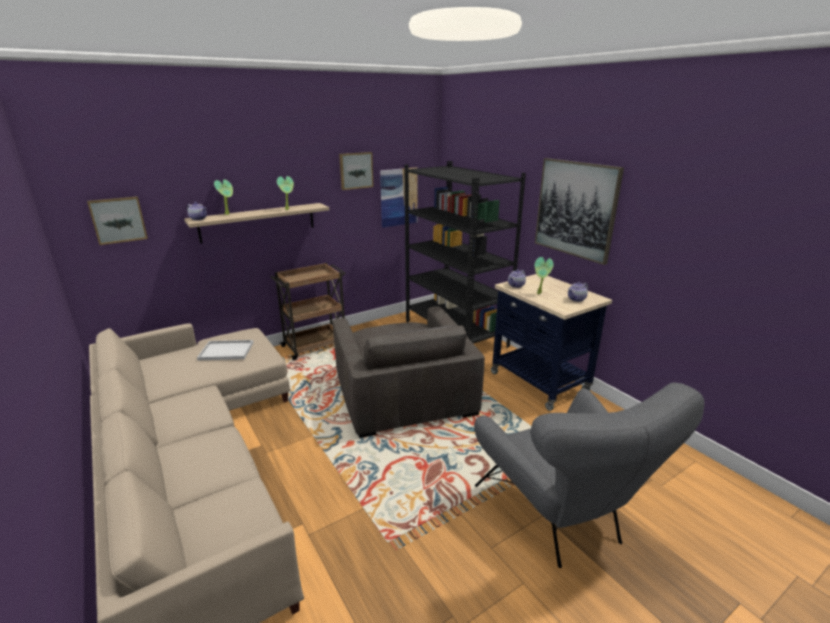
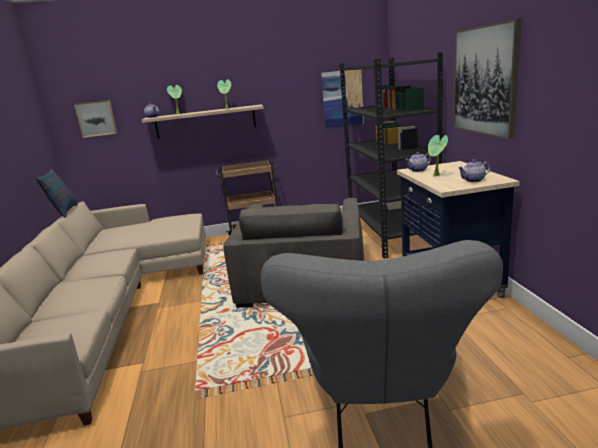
camera: 25 degrees right, 5 degrees down
white tray [197,340,254,360] -> none
picture [339,152,373,190] -> none
none -> blue pillow [36,169,78,218]

